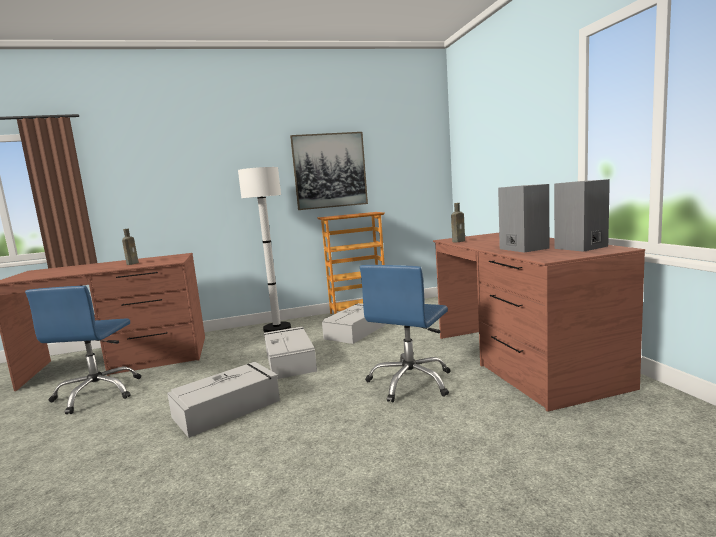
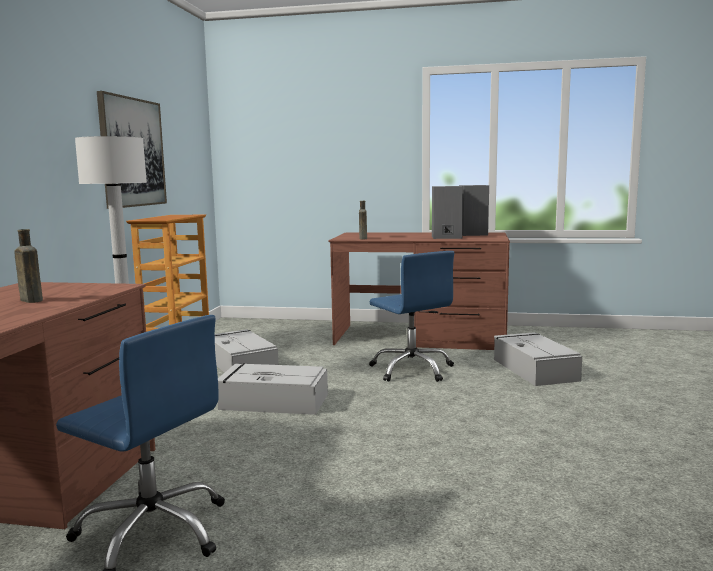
camera: 65 degrees left, 0 degrees up
grey storage box [167,362,280,438] -> grey storage box moved to [494,332,582,386]

